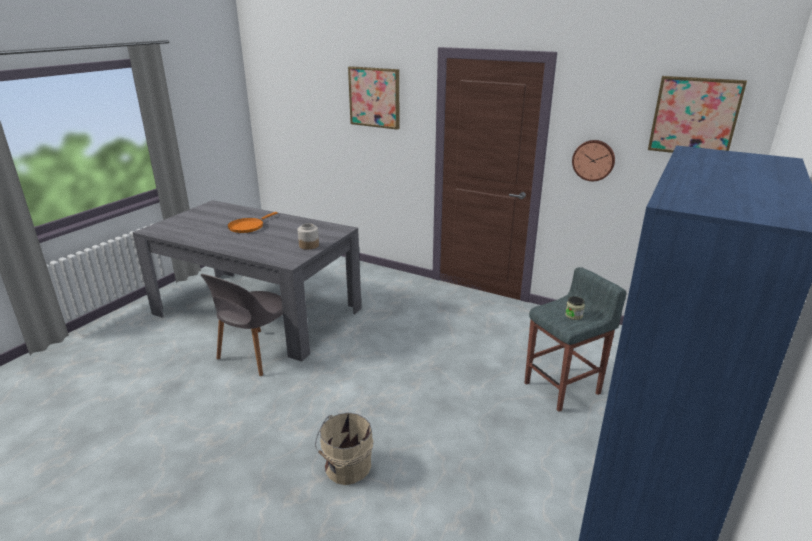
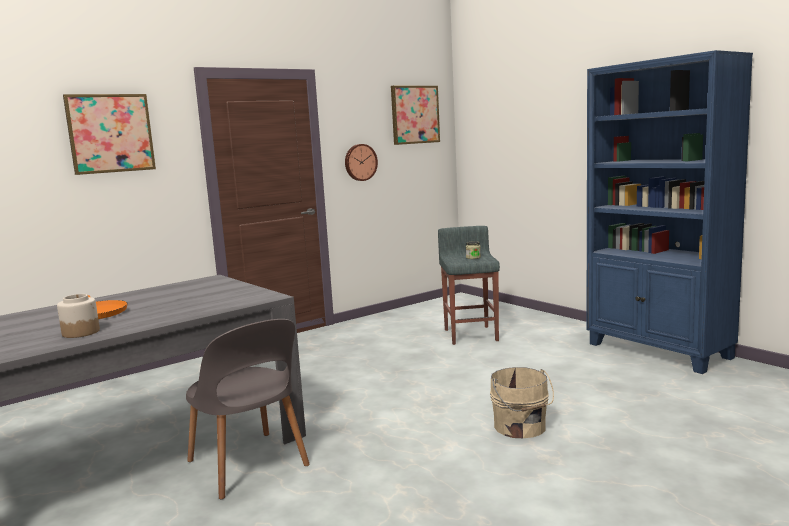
camera: 65 degrees left, 15 degrees down
jar [298,223,319,250] -> jar moved to [57,294,100,338]

